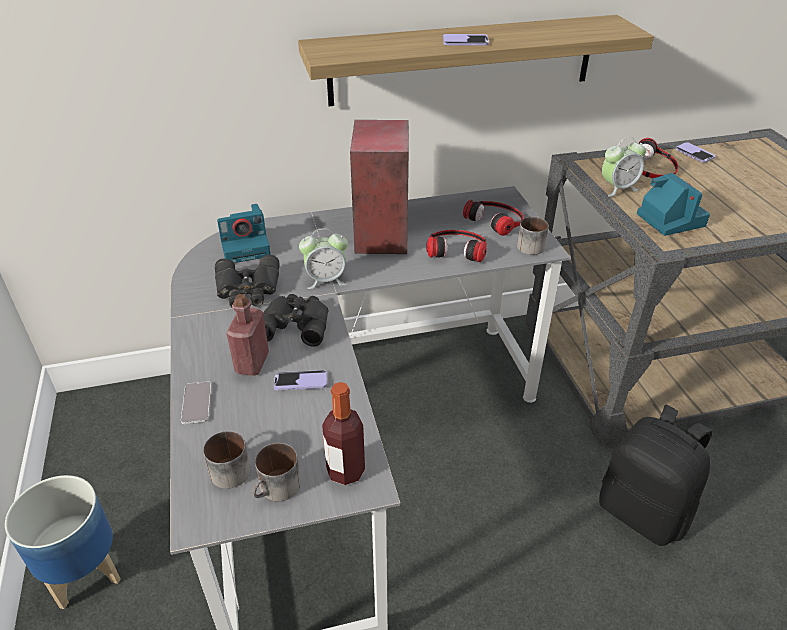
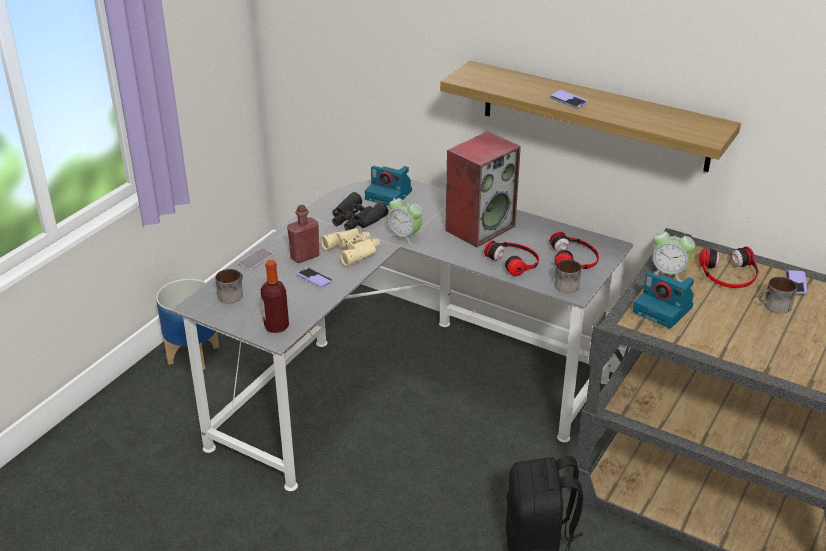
camera: 45 degrees right, 5 degrees down
mug [252,443,301,501] -> mug moved to [759,277,797,314]
black binoculars [263,294,328,347] -> beige binoculars [320,228,380,267]
camera [637,173,710,236] -> camera turned 105 degrees clockwise [633,272,694,328]

